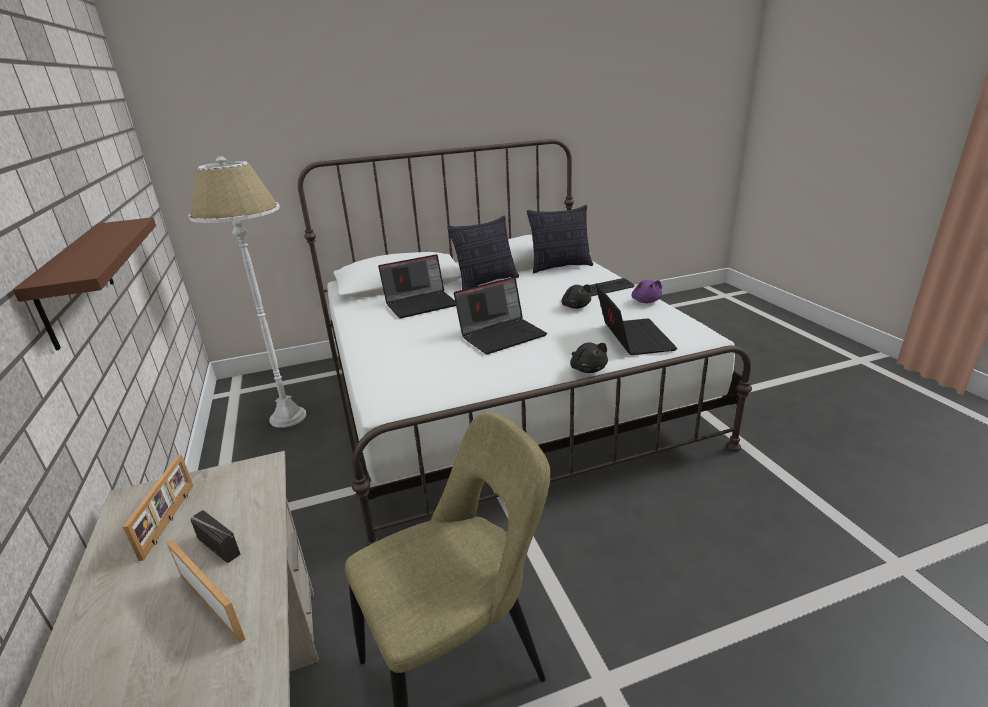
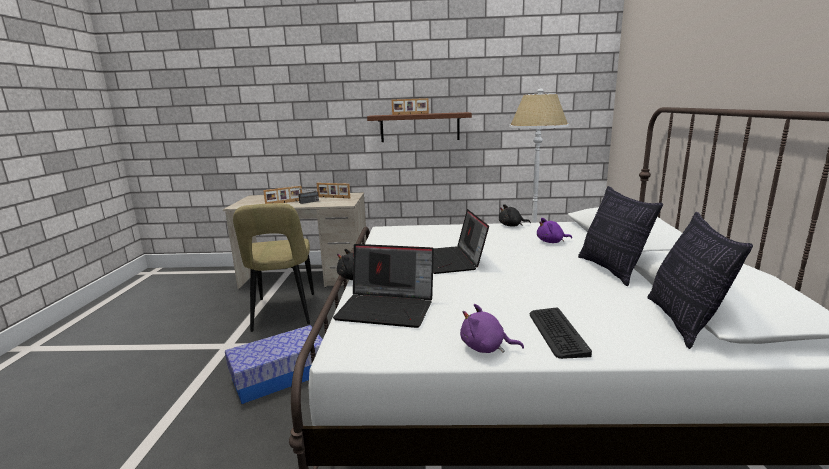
camera: 110 degrees right, 10 degrees down
laptop [378,254,456,318] -> purple plush toy [537,218,572,243]
black plush toy [562,284,591,309] -> black plush toy moved to [499,204,531,226]
none -> storage box [225,325,323,404]
none -> picture frame [392,98,429,115]

